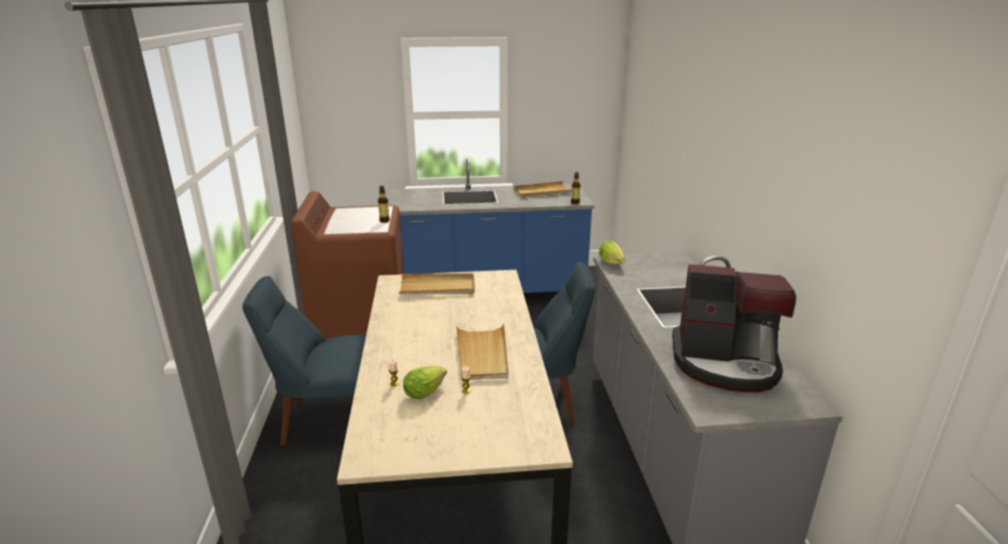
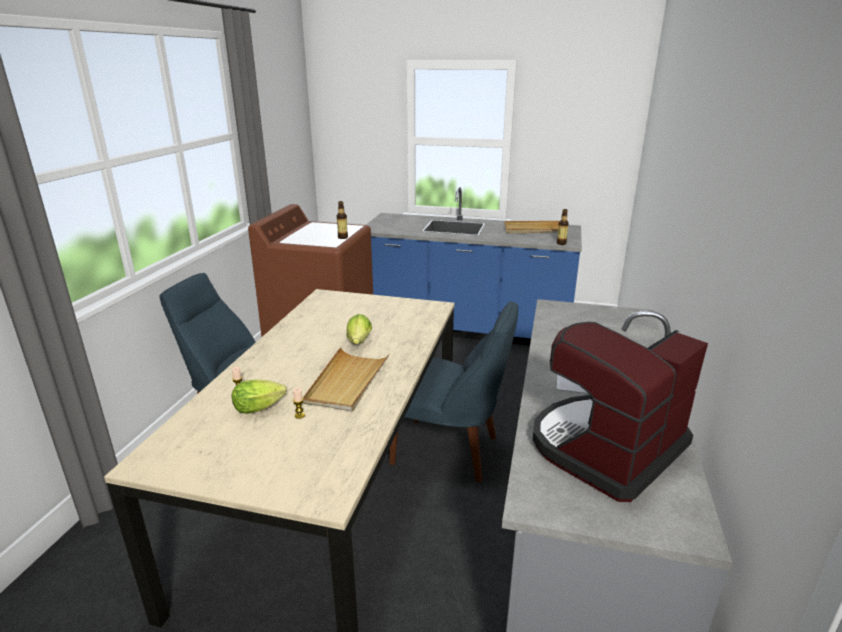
camera: 20 degrees right, 0 degrees up
beige tray [399,273,475,294] -> none
lettuce [599,240,625,264] -> lettuce moved to [347,314,372,344]
coffee machine [672,264,796,392] -> coffee machine turned 105 degrees clockwise [532,322,708,502]

